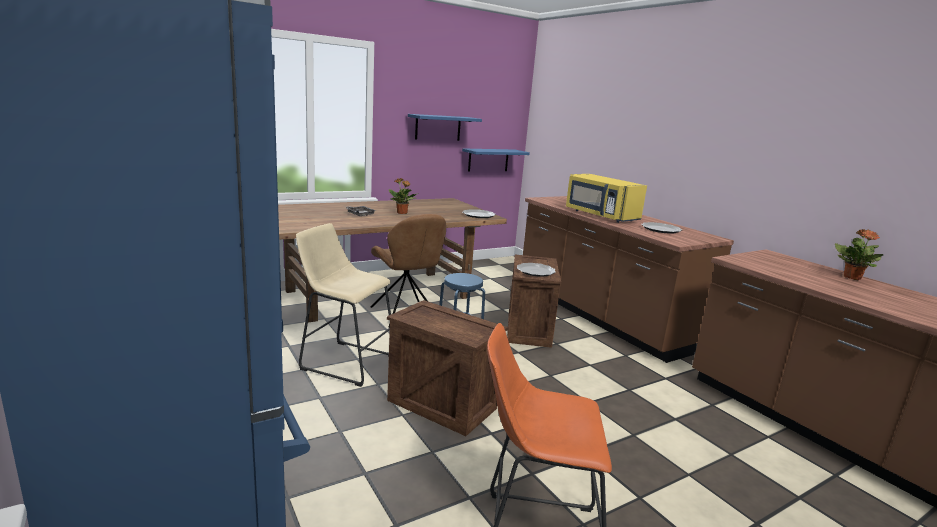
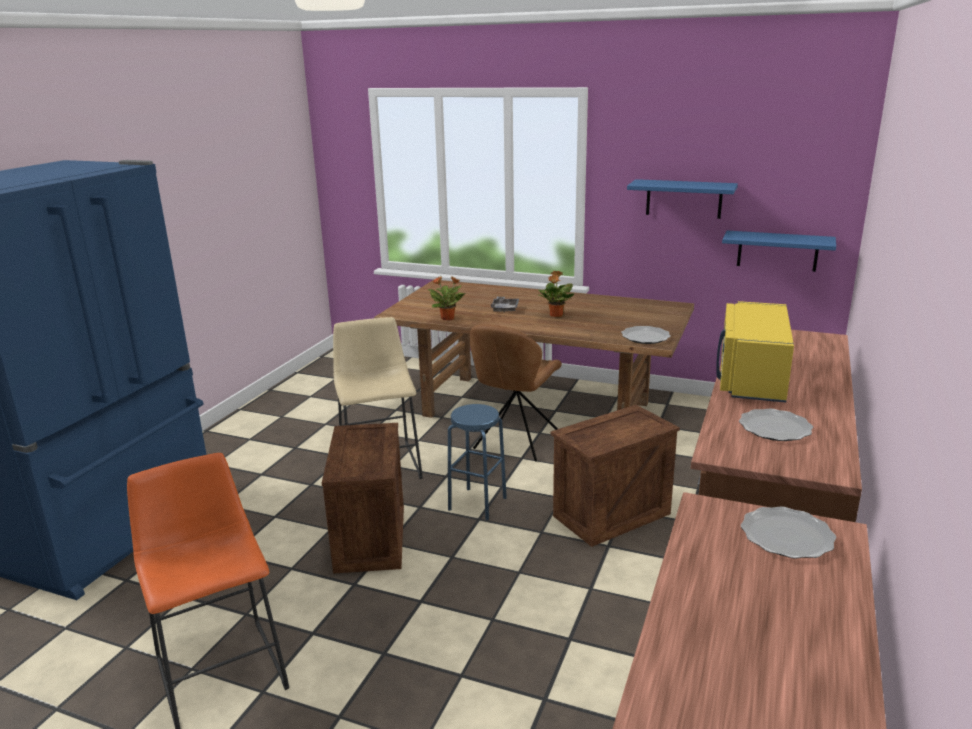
camera: 55 degrees right, 5 degrees up
plate [517,263,556,277] -> plate moved to [741,507,836,559]
potted plant [835,229,883,280] -> potted plant moved to [428,276,466,320]

